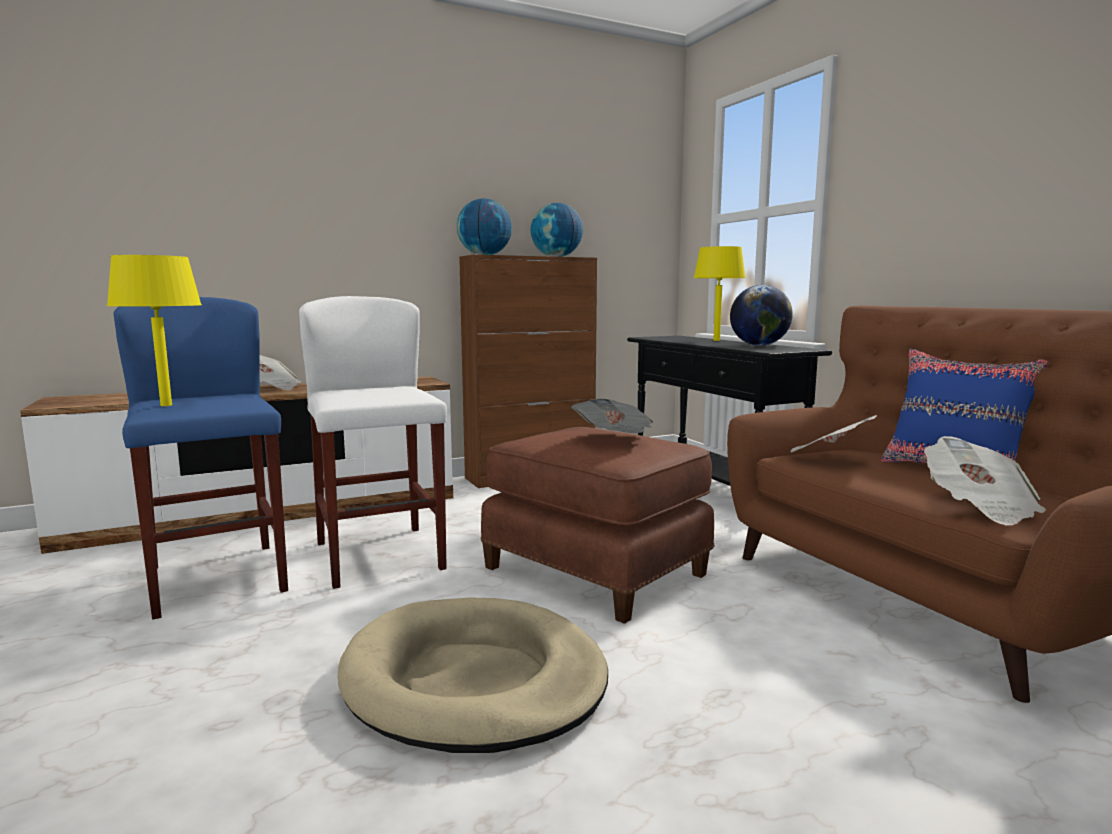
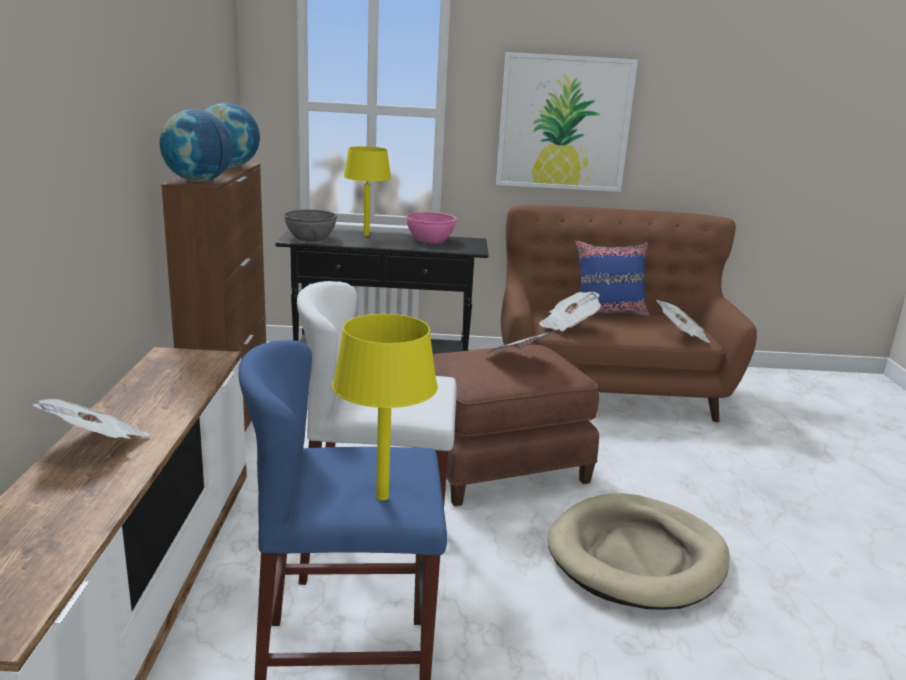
camera: 65 degrees left, 10 degrees up
globe [730,285,793,346] -> pink bowl [406,212,457,243]
none -> grey bowl [284,209,337,242]
none -> picture [496,52,638,192]

